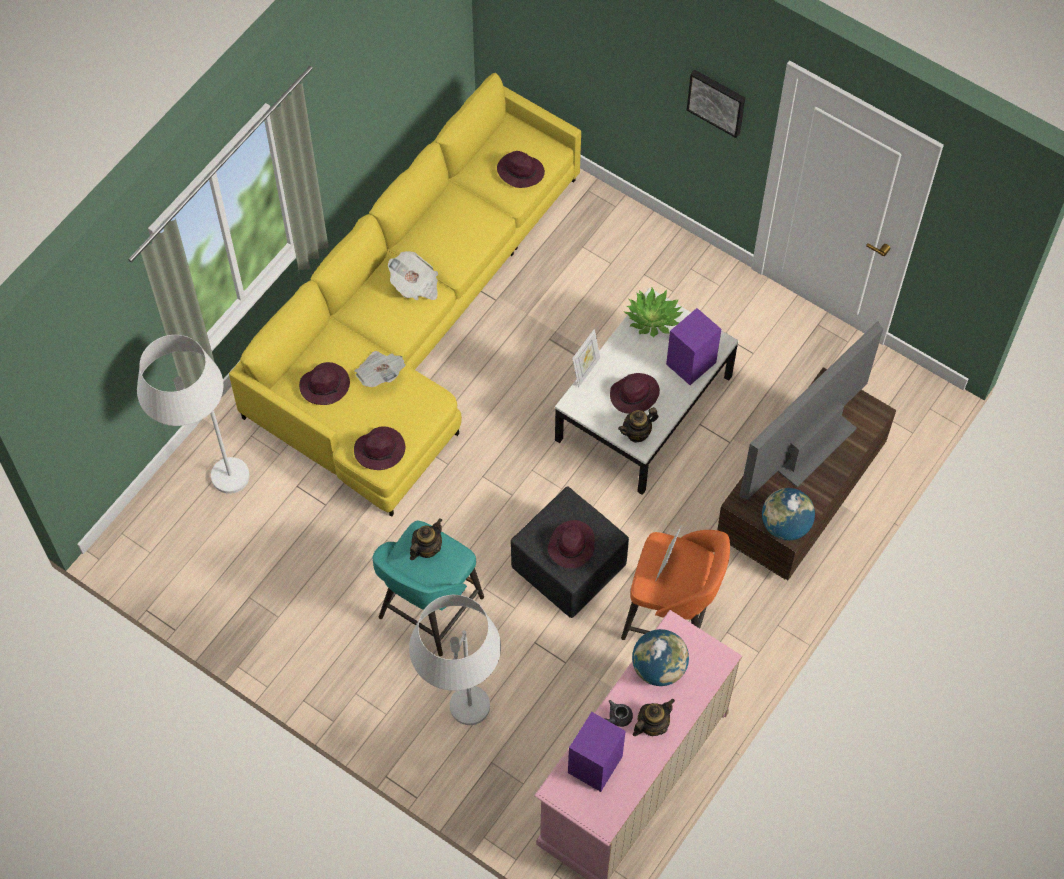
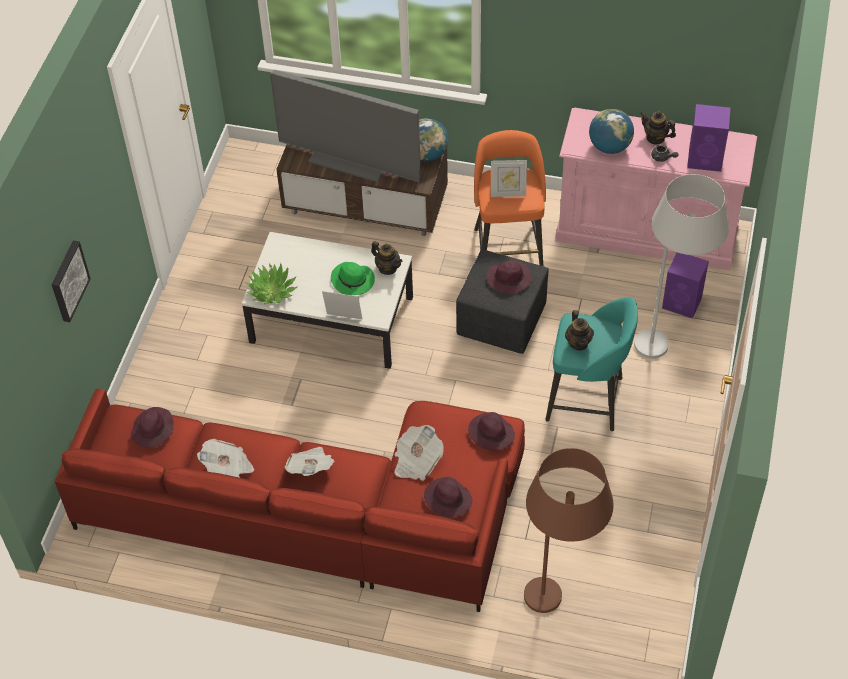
camera: 110 degrees left, 10 degrees down
white floor lamp [137,335,250,494] -> brown floor lamp [524,448,614,613]
yellow sofa [229,73,581,517] -> red sofa [54,389,525,612]
teapot [410,518,442,560] -> teapot turned 120 degrees counterclockwise [565,310,594,351]
purple hat [610,373,660,414] -> green hat [331,262,375,295]
purple speaker [666,308,721,385] -> purple speaker moved to [662,253,709,319]
picture [687,69,745,138] -> picture moved to [52,240,91,322]
none -> newspaper [197,439,254,478]

